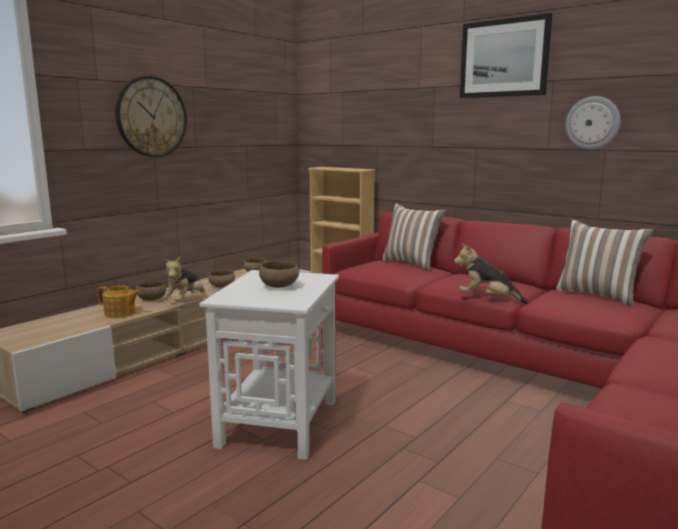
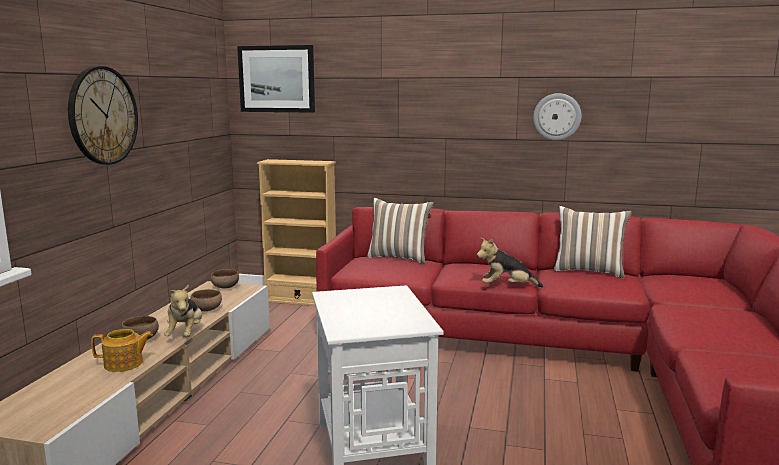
camera: 25 degrees left, 0 degrees up
brown bowl [259,261,299,288] -> none
picture [460,13,552,98] -> picture moved to [237,45,315,113]

